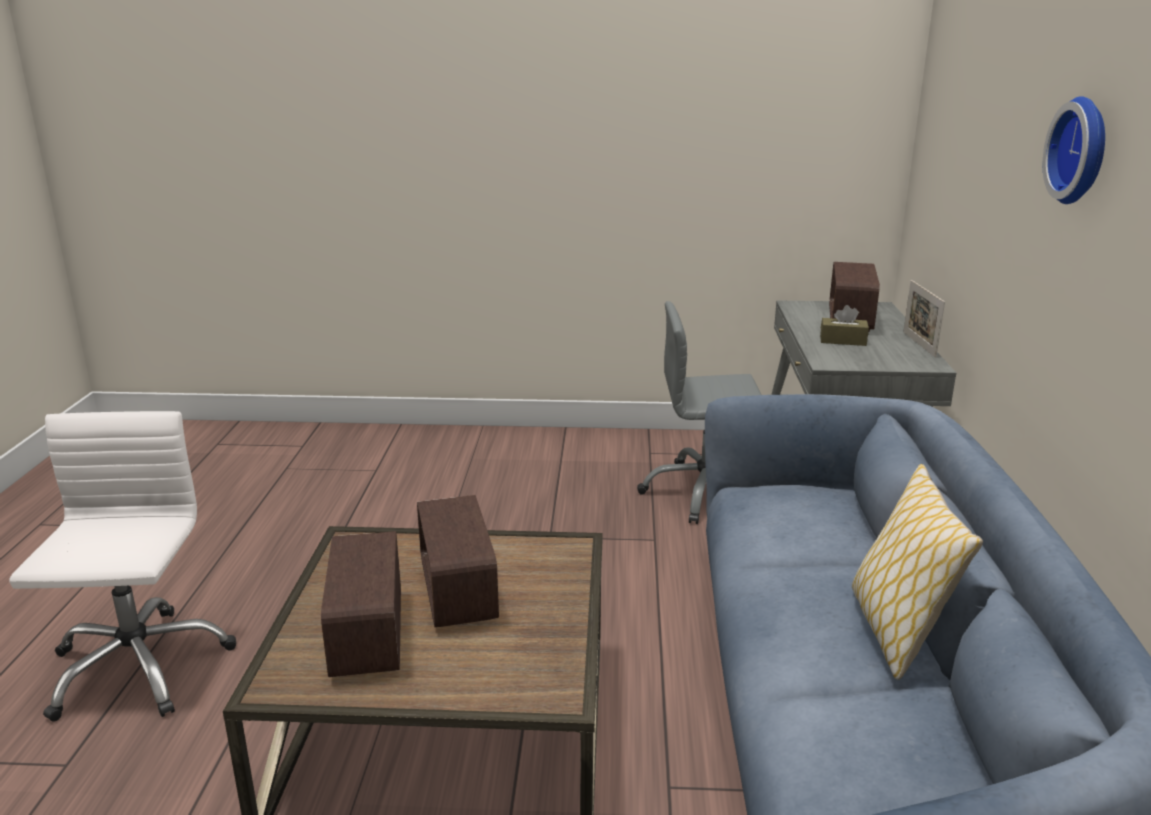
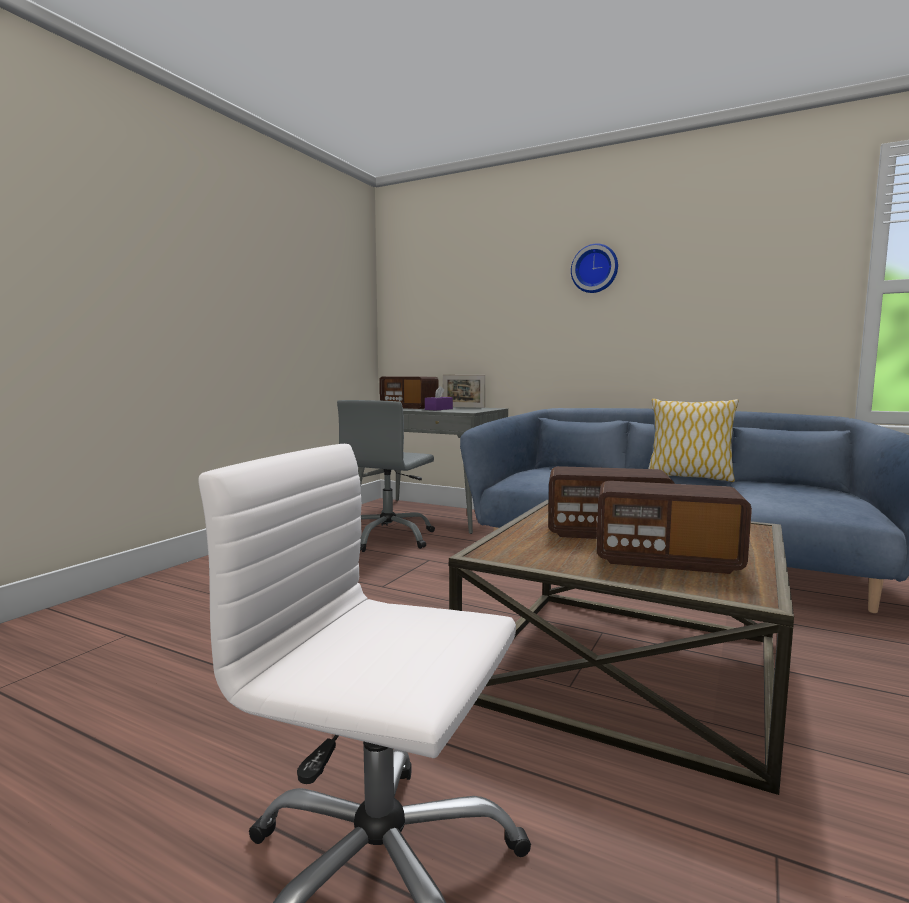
camera: 65 degrees left, 15 degrees down
brown tissue box [820,305,869,346] -> purple tissue box [425,386,453,410]

